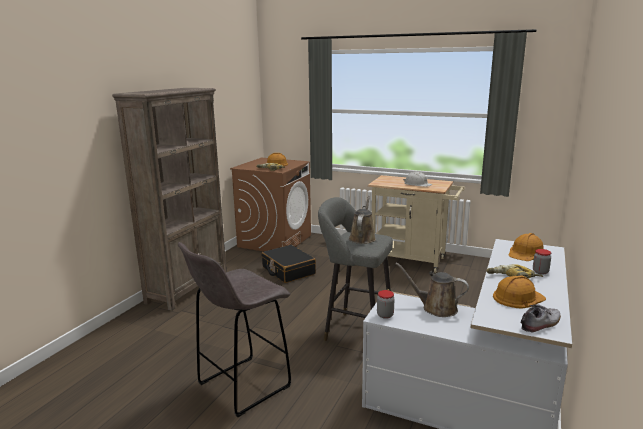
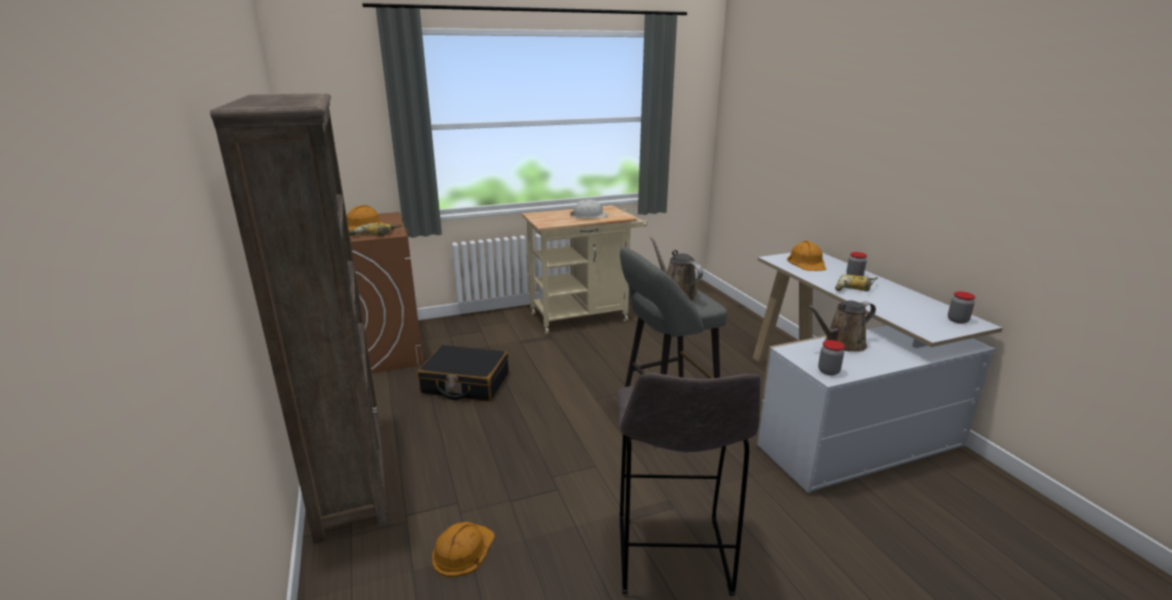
camera: 45 degrees left, 5 degrees up
orange hard hat [493,275,546,309] -> orange hard hat moved to [432,522,495,577]
shoe [521,304,561,332] -> jar [948,291,975,324]

